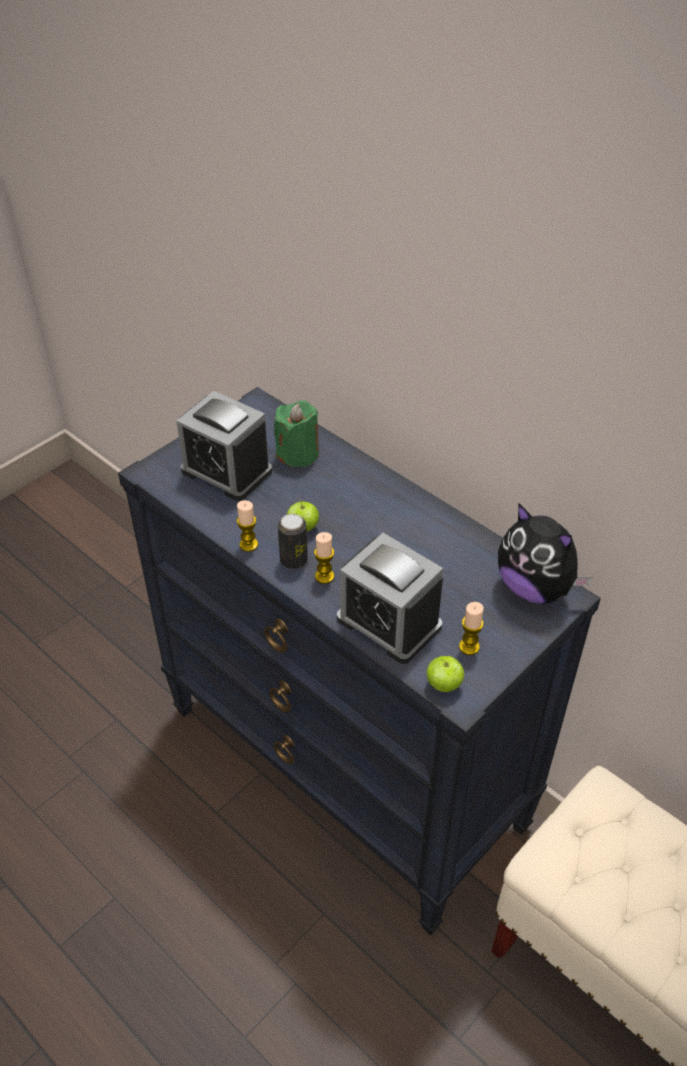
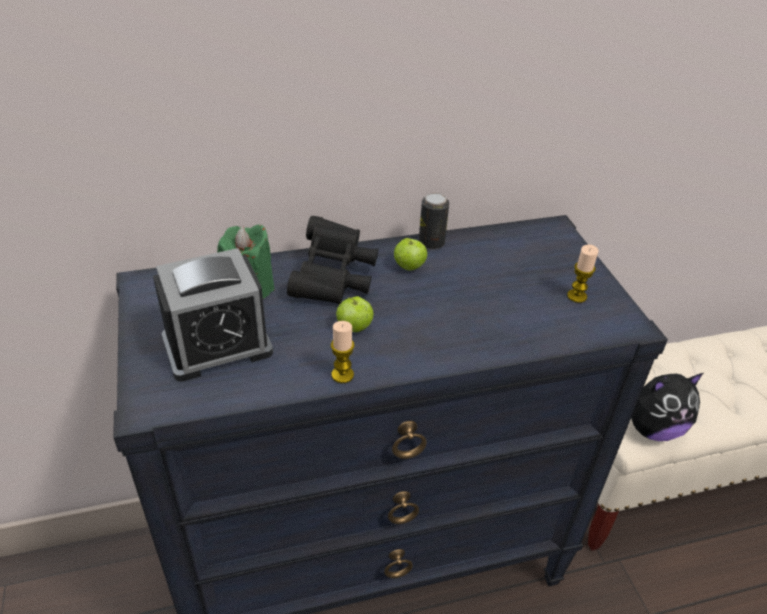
camera: 60 degrees left, 5 degrees down
can [278,514,308,569] -> can moved to [419,193,449,250]
candle [314,532,334,584] -> none
alarm clock [337,533,443,664] -> none
apple [426,656,464,692] -> apple moved to [394,238,427,271]
plush toy [498,504,592,604] -> plush toy moved to [631,373,703,441]
none -> black binoculars [287,216,378,304]

